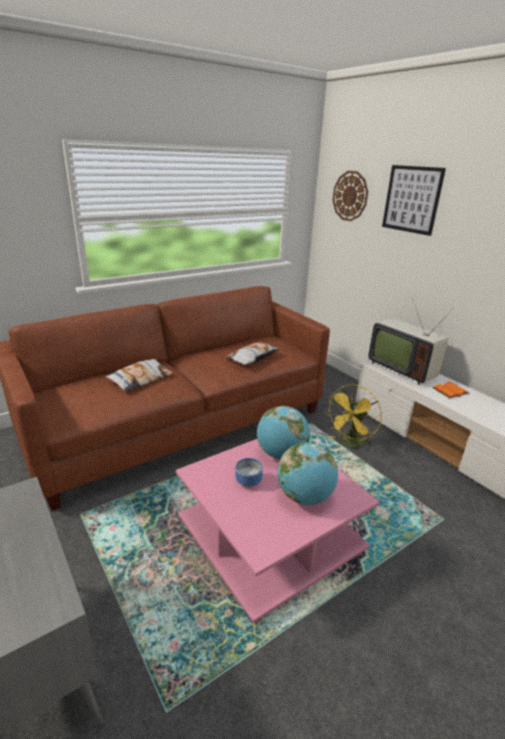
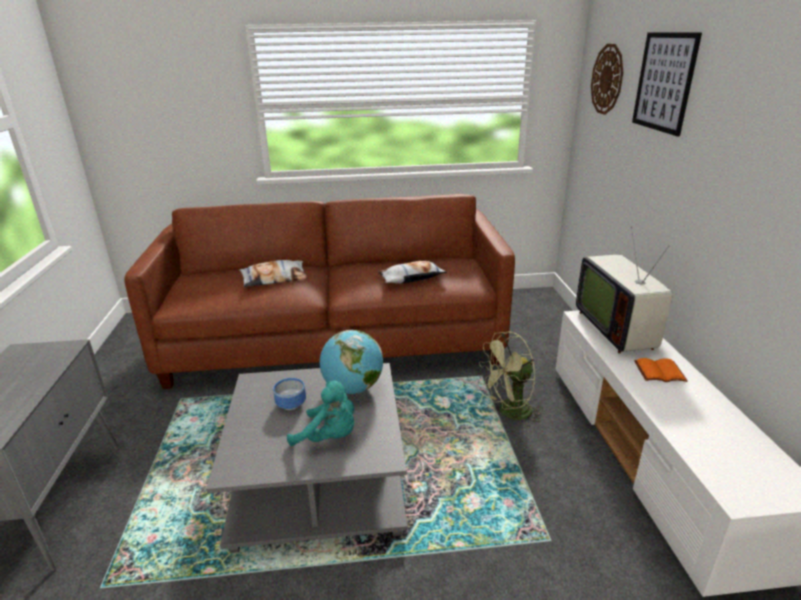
camera: 30 degrees right, 0 degrees up
pink coffee table [176,439,379,624] -> grey coffee table [206,363,408,553]
globe [277,443,338,505] -> turquoise plush toy [287,381,354,446]
yellow fan [325,385,382,451] -> green fan [479,332,543,428]

